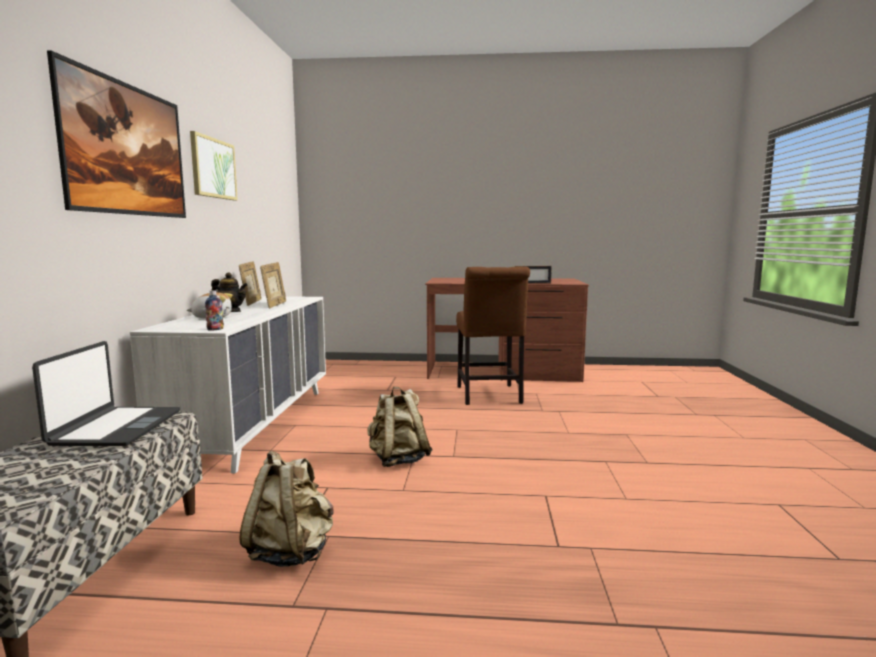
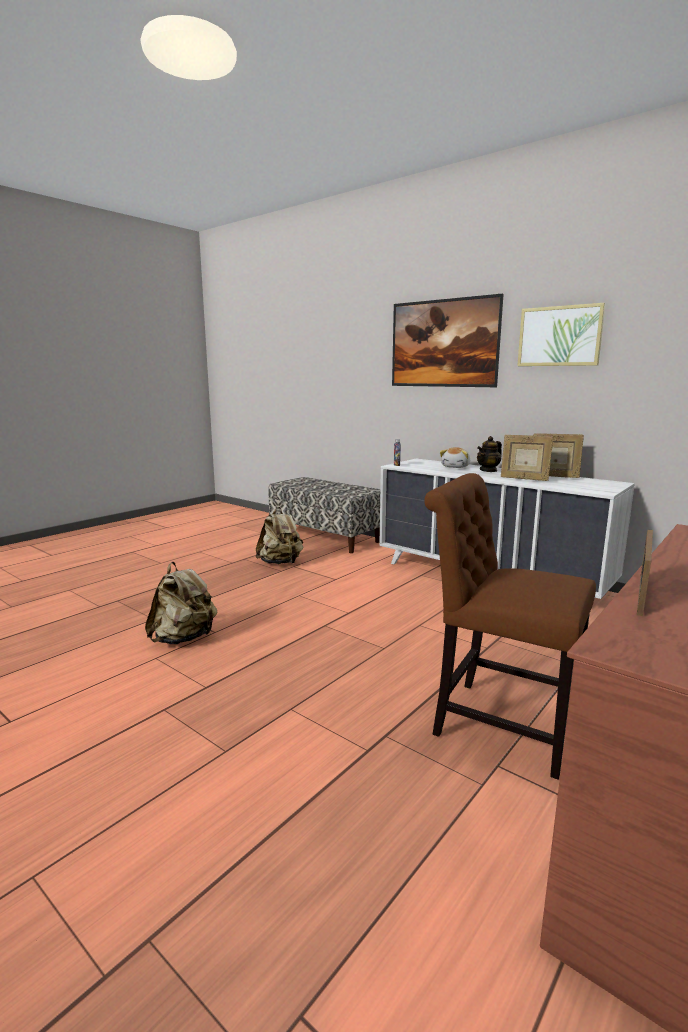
camera: 125 degrees right, 5 degrees up
laptop [32,341,180,446] -> none
beige backpack [367,387,433,467] -> beige backpack moved to [145,562,218,644]

